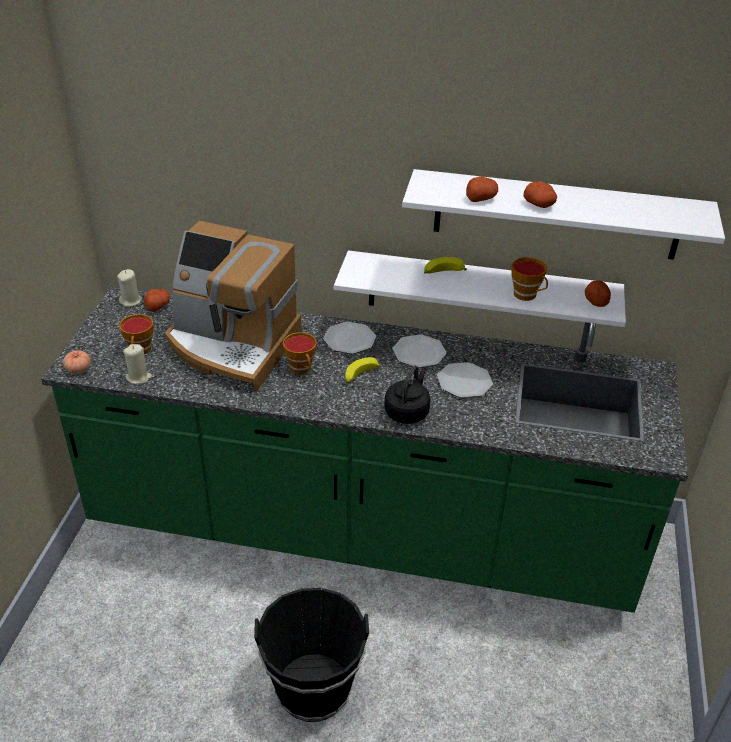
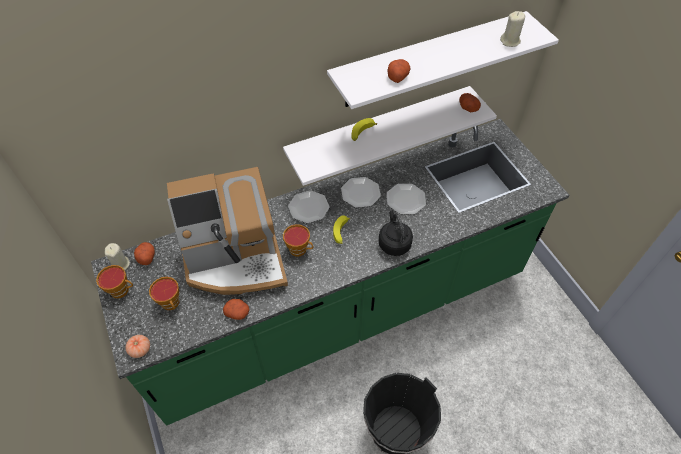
camera: 35 degrees left, 15 degrees up
beige candle [123,344,152,384] -> beige candle moved to [500,11,525,47]
cup [511,257,548,301] -> cup moved to [96,265,133,298]
potato [523,181,557,208] -> potato moved to [223,299,250,320]

